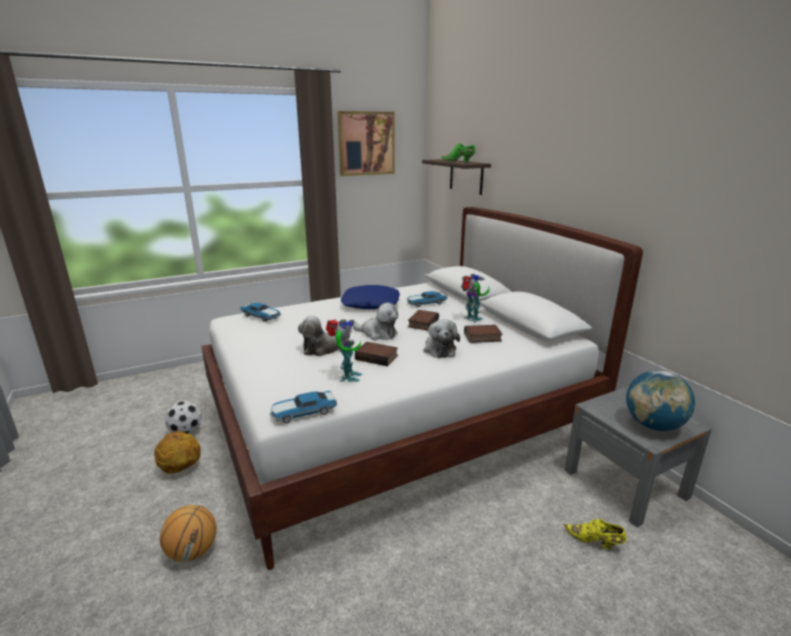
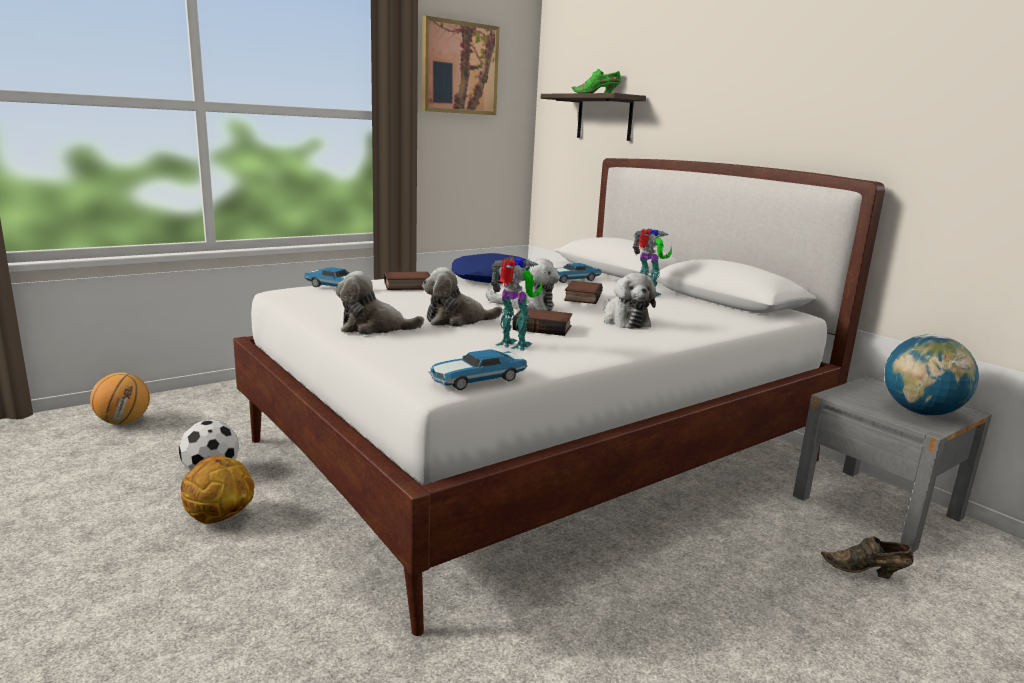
camera: 10 degrees left, 5 degrees down
basketball [160,505,217,562] -> basketball moved to [90,373,150,425]
toy robot [326,319,362,382] -> toy robot turned 60 degrees counterclockwise [491,257,542,351]
book [464,325,503,343] -> book moved to [384,272,430,290]
yellow shoe [563,519,627,549] -> brown shoe [821,536,914,579]
none -> plush toy [336,271,424,335]

